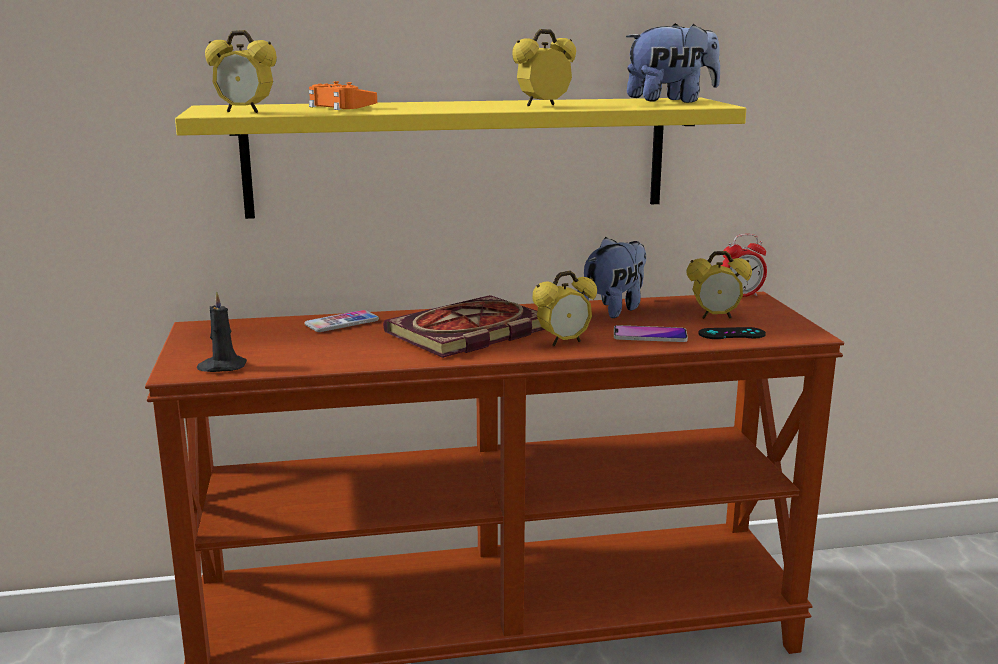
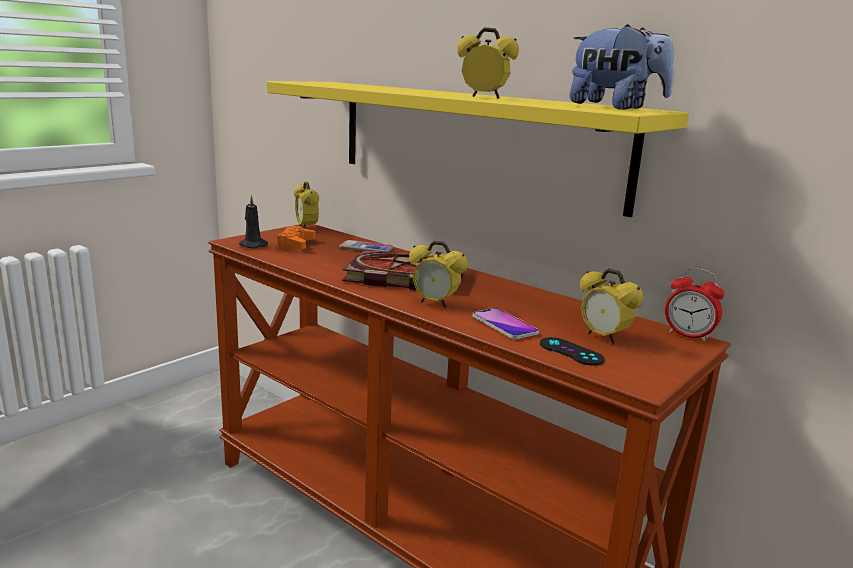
camera: 50 degrees right, 0 degrees up
alarm clock [205,30,277,113] -> alarm clock moved to [294,181,319,229]
orange game controller [309,81,377,110] -> orange game controller moved to [277,226,316,250]
plush toy [577,237,646,318] -> none

